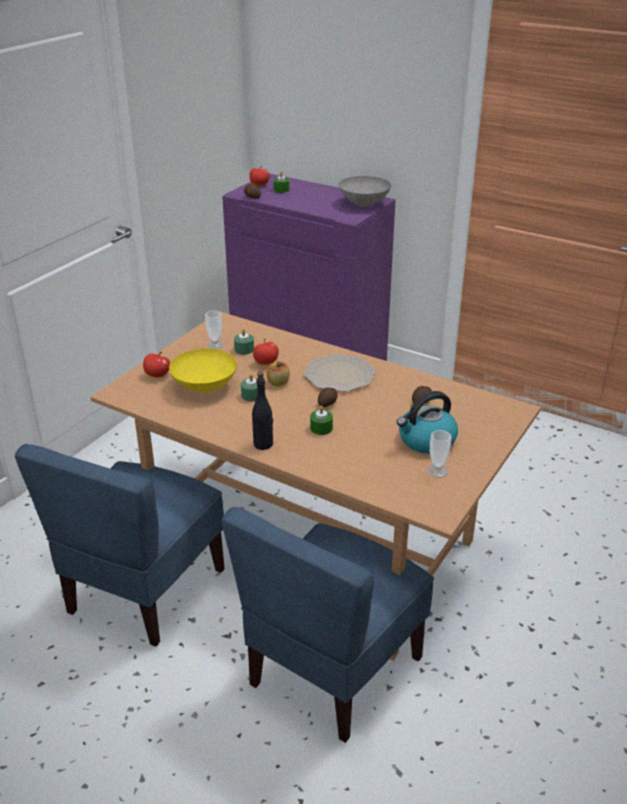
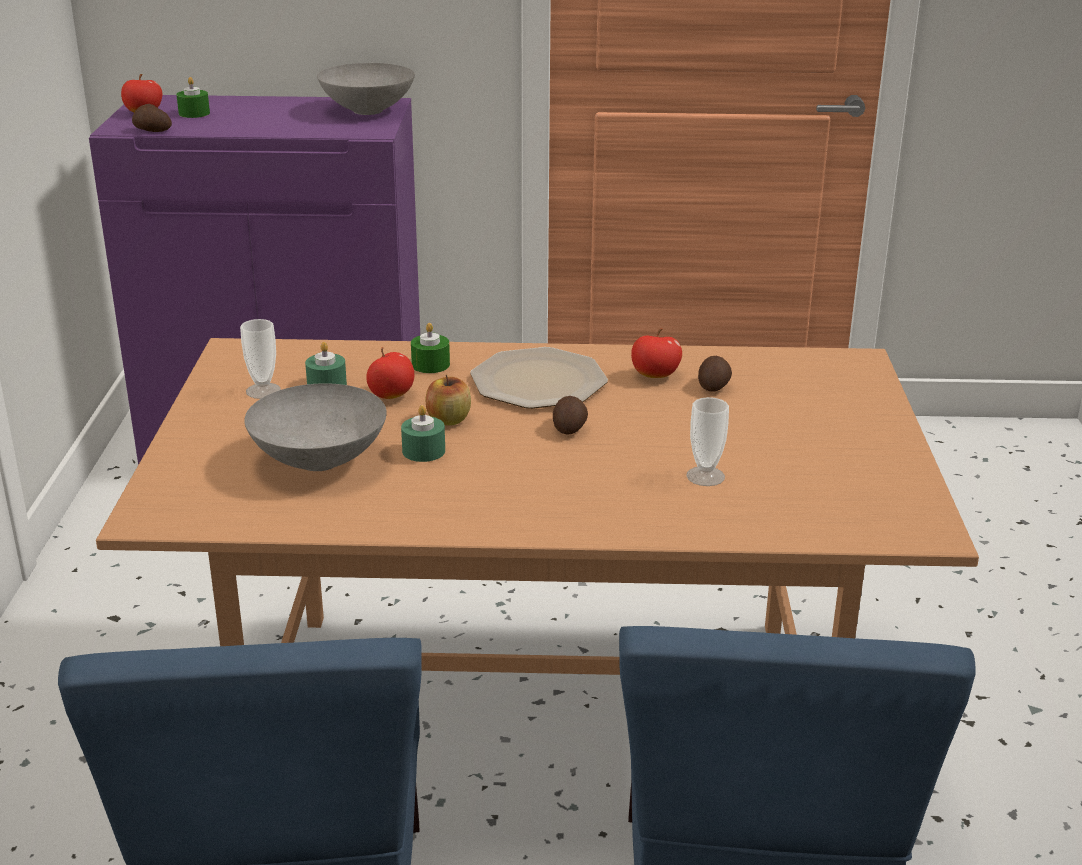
camera: 30 degrees left, 5 degrees down
apple [143,352,170,378] -> apple moved to [631,328,682,378]
yellow bowl [169,349,237,393] -> grey bowl [244,383,387,471]
black bottle [252,372,273,450] -> none
green candle [310,406,333,435] -> green candle moved to [411,323,450,373]
kettle [397,391,458,454] -> none
cup [427,430,451,478] -> cup moved to [687,397,729,486]

